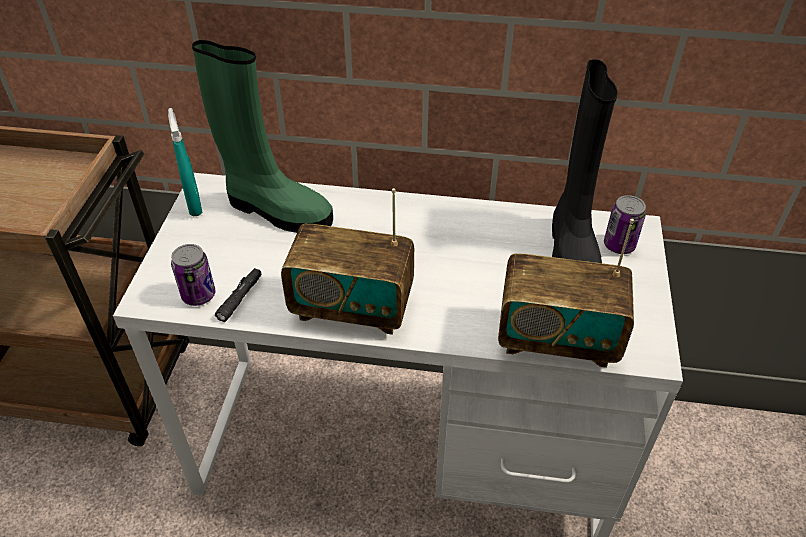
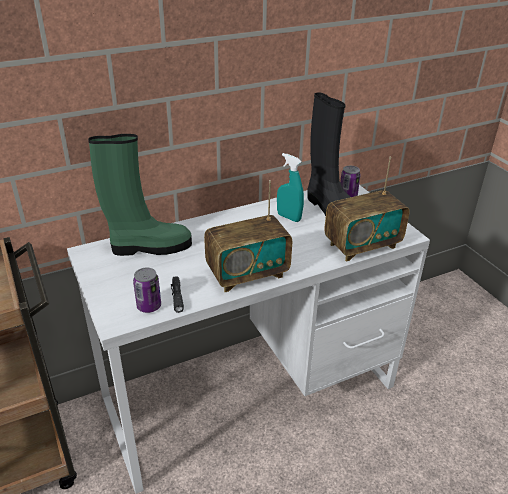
camera: 35 degrees left, 10 degrees down
turquoise spray bottle [168,108,202,216] -> turquoise spray bottle moved to [277,153,304,222]

